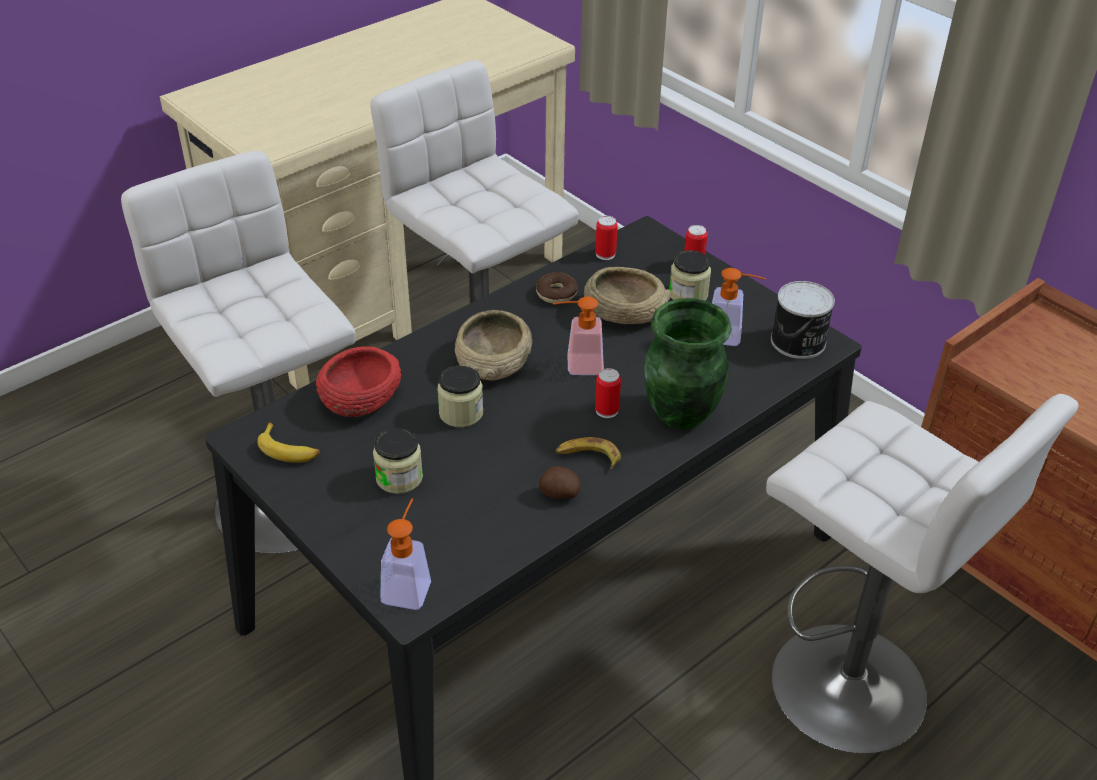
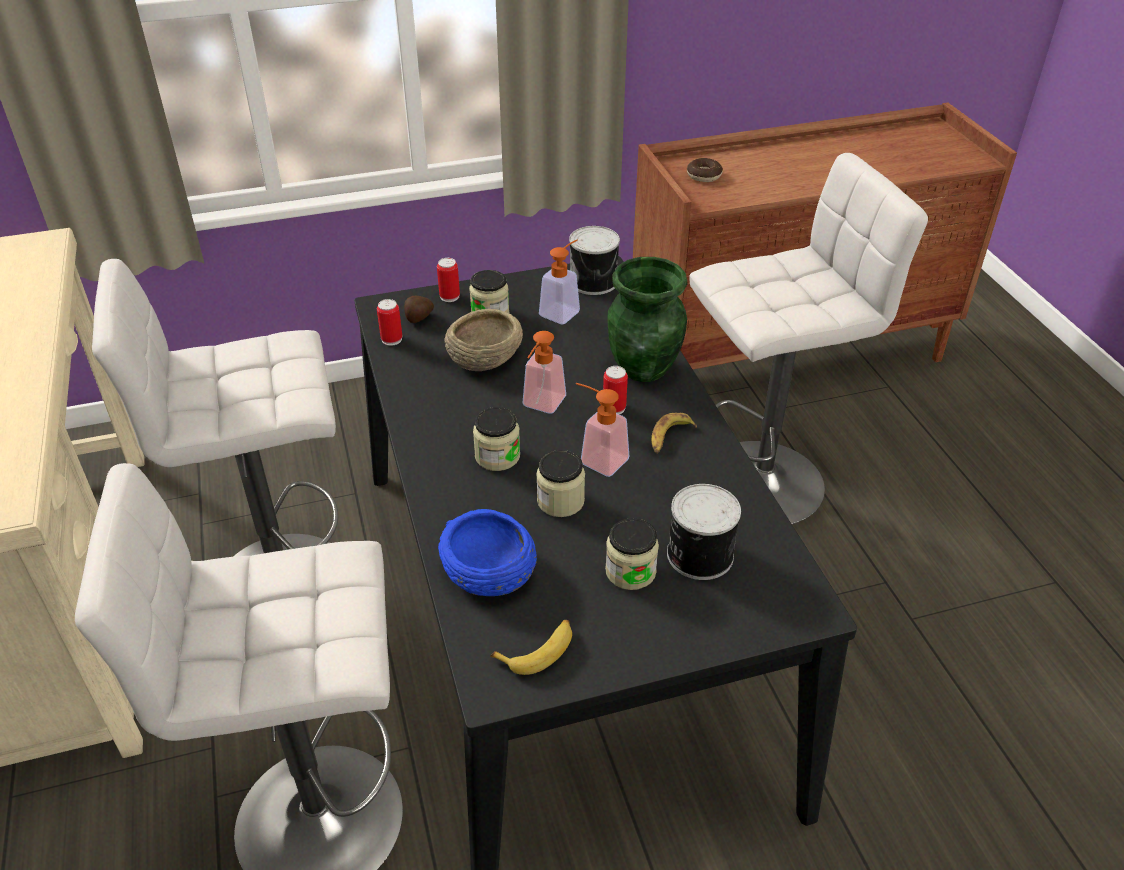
camera: 65 degrees left, 0 degrees up
red bowl [316,346,401,417] -> blue bowl [438,509,537,596]
soap dispenser [380,498,431,610] -> soap dispenser moved to [576,383,629,477]
beige bowl [455,310,532,381] -> jar [473,407,520,471]
donut [536,272,578,304] -> donut moved to [687,158,723,182]
potato [539,466,581,499] -> potato moved to [404,296,434,323]
none -> can [667,484,741,580]

